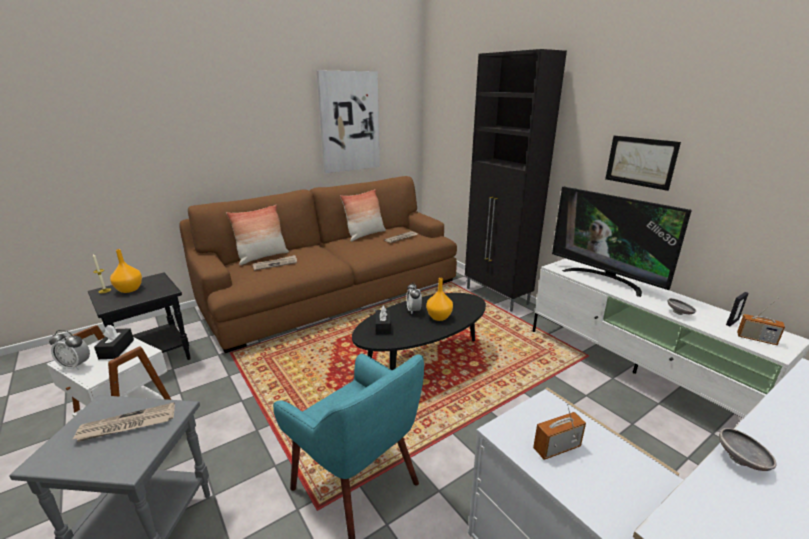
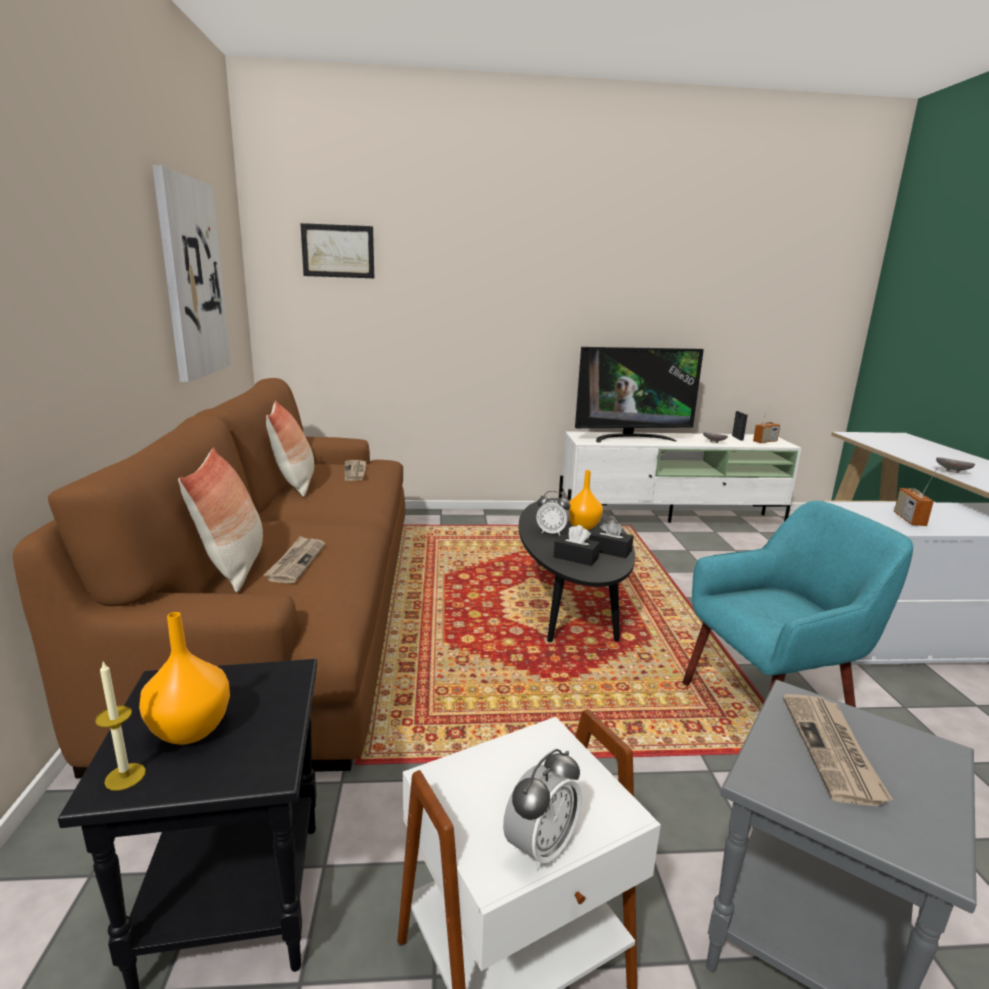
camera: 60 degrees left, 5 degrees down
black tissue box [94,325,134,359] -> black tissue box moved to [589,520,633,558]
black cabinet [465,49,567,312] -> none
picture [605,135,681,191] -> picture moved to [300,223,374,278]

